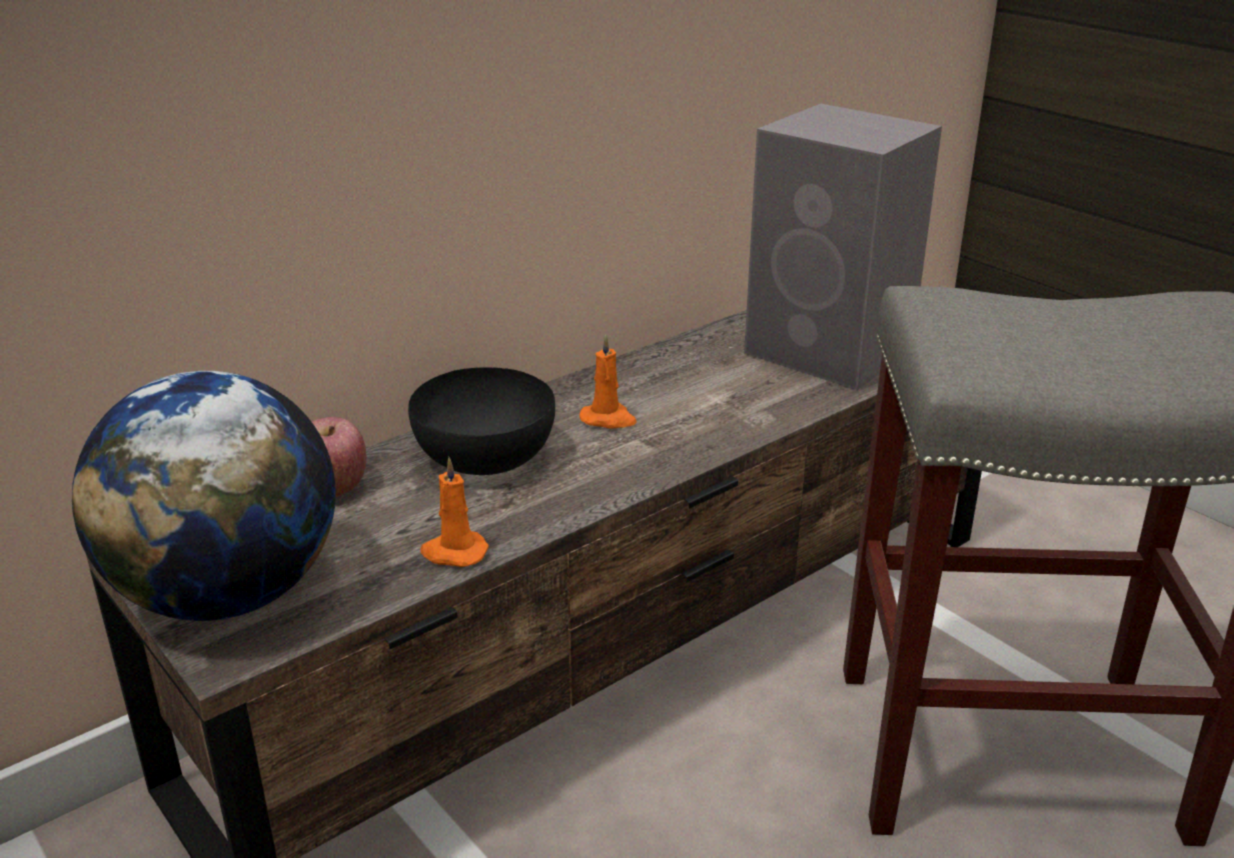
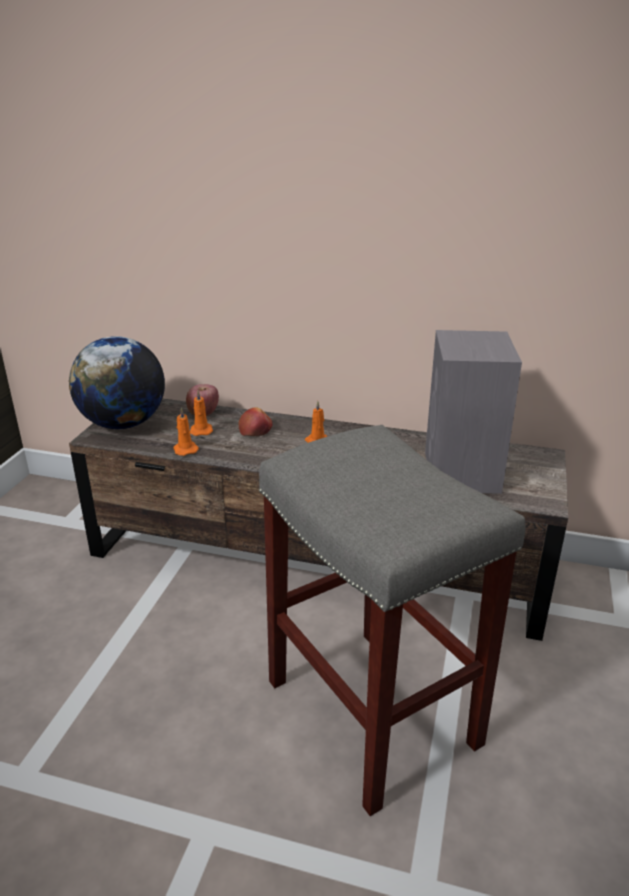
camera: 55 degrees right, 0 degrees up
black bowl [408,367,555,475] -> apple [239,407,273,436]
none -> orange candle [190,391,213,436]

